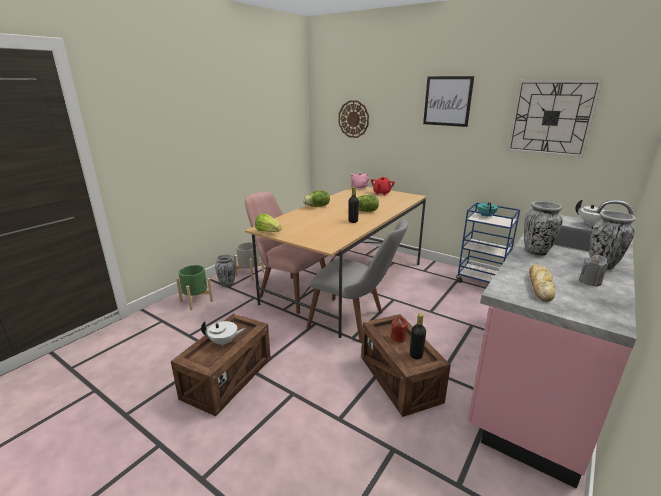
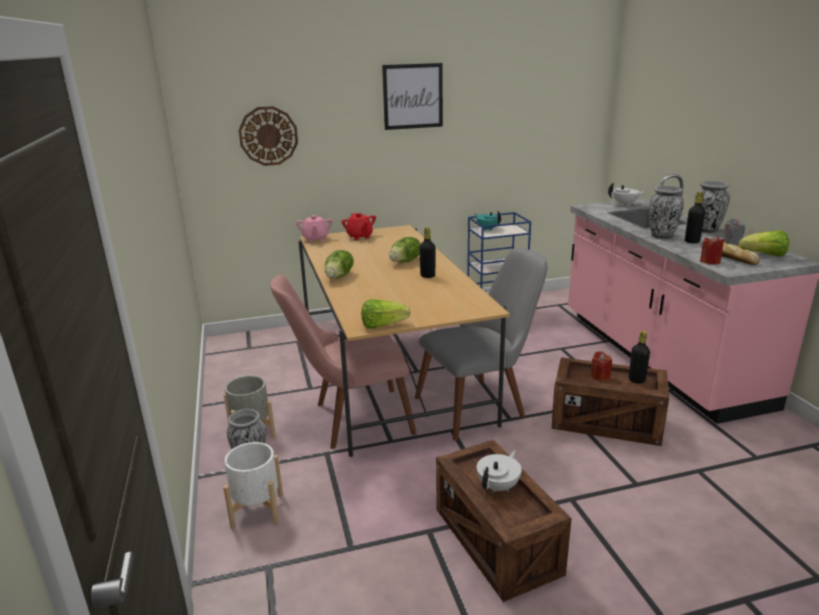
camera: 50 degrees left, 0 degrees up
green planter [176,265,213,310] -> white planter [223,442,283,529]
wall clock [507,80,603,158] -> none
none -> black bottle [685,192,706,243]
none -> red candle [700,235,724,265]
none -> lettuce [739,231,789,256]

